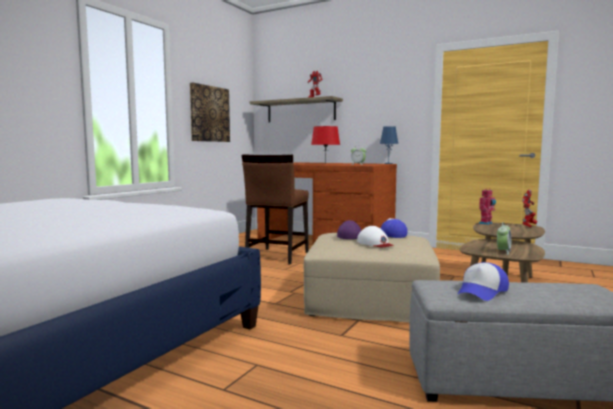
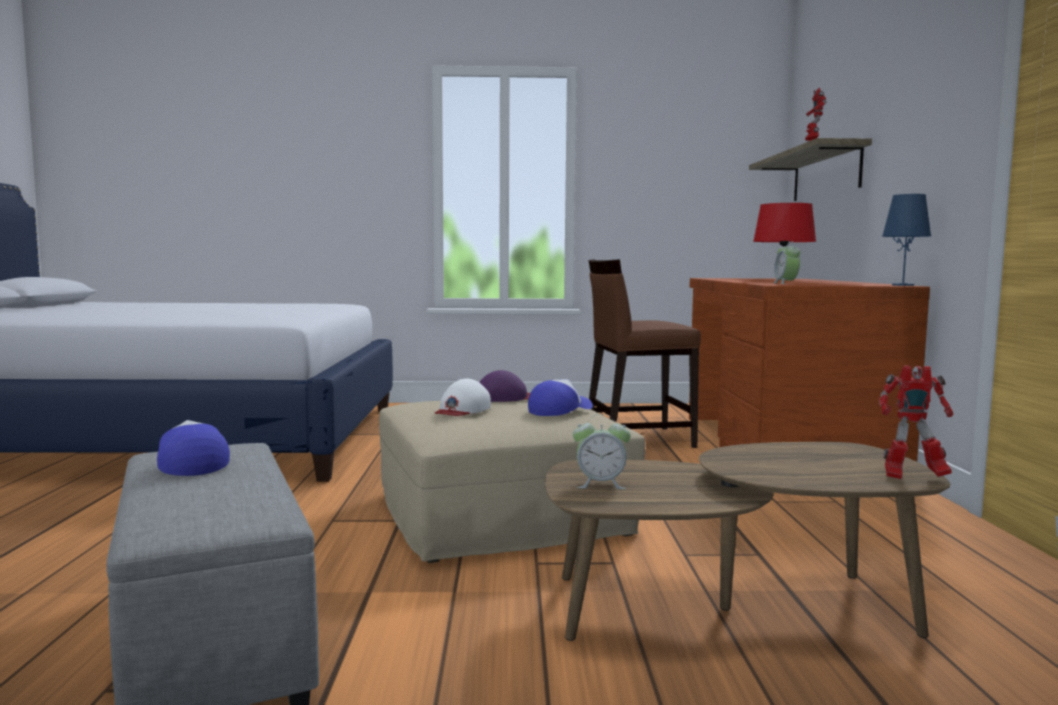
camera: 60 degrees right, 0 degrees up
picture [190,82,230,142] -> none
cap [458,262,509,301] -> cap turned 45 degrees clockwise [157,420,230,476]
toy robot [479,188,496,225] -> none

